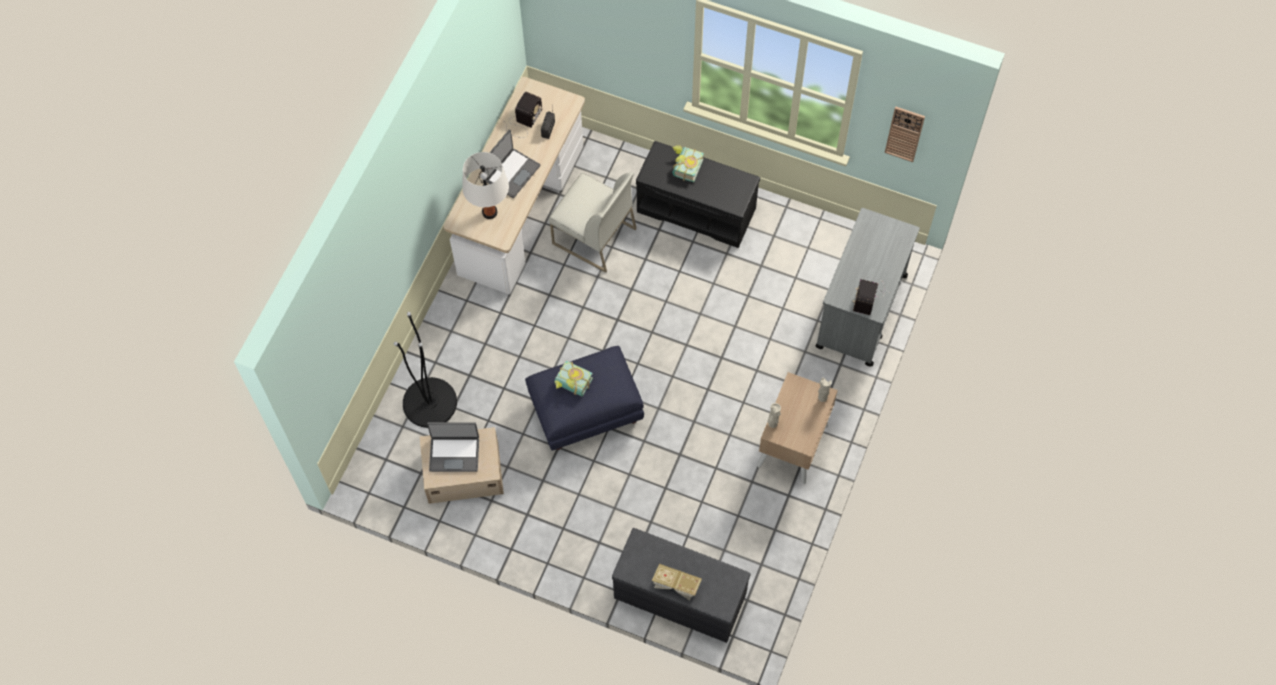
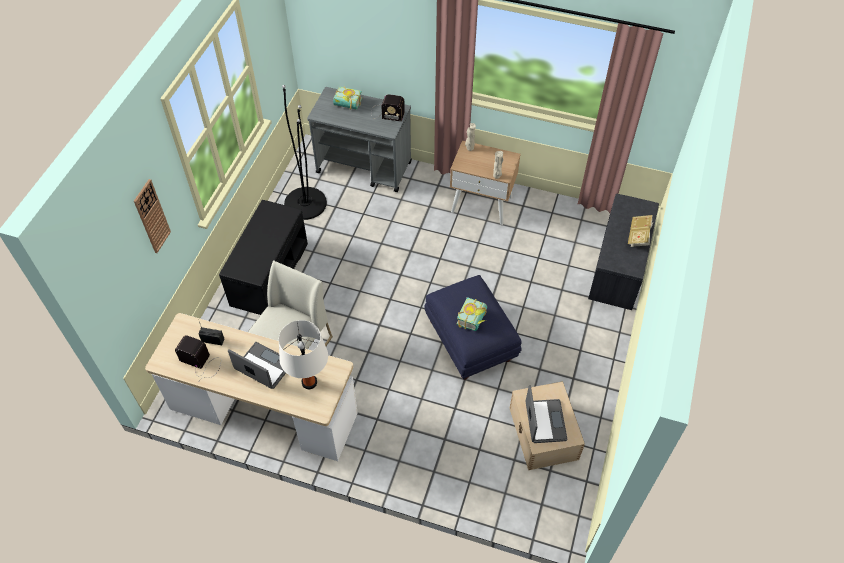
camera: 95 degrees left, 10 degrees down
black floor lamp [394,312,457,428] -> black floor lamp moved to [282,85,327,220]
book [672,145,704,182] -> book moved to [333,86,362,110]
wall clock [885,106,925,162] -> wall clock moved to [134,179,171,253]

